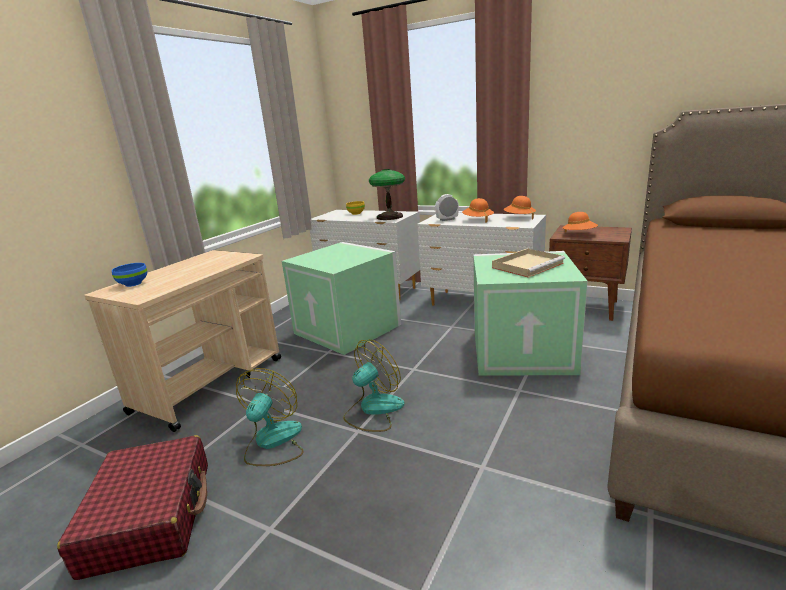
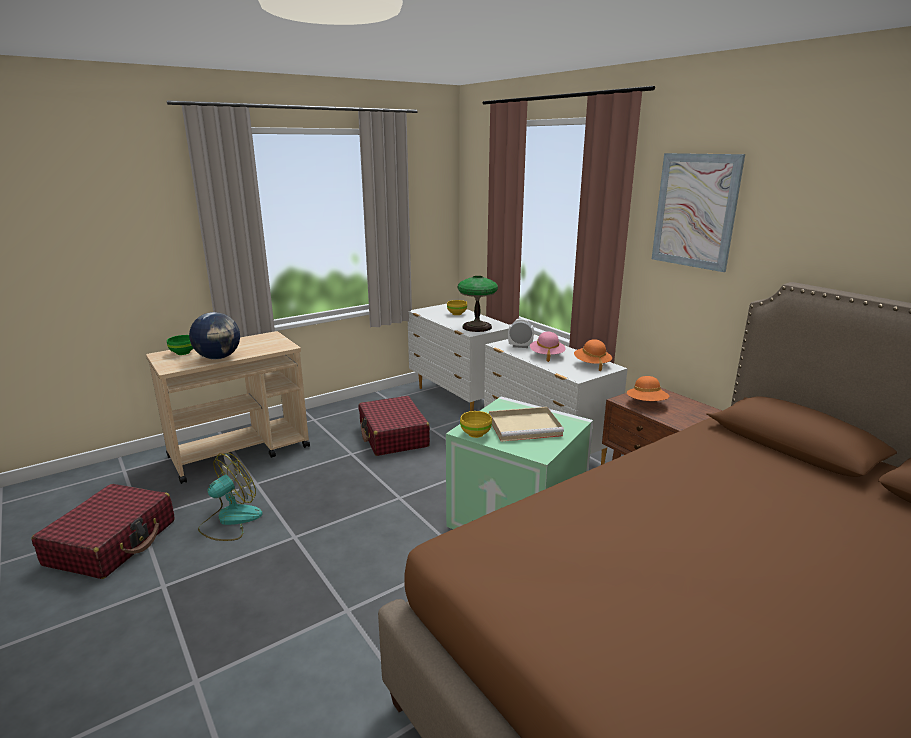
camera: 25 degrees right, 0 degrees up
blue bowl [112,263,147,287] -> green bowl [167,335,193,355]
green storage box [282,242,401,355] -> red suitcase [359,396,430,456]
fan [343,340,405,432] -> none
orange hat [462,198,494,223] -> pink hat [530,332,566,362]
none -> globe [189,312,240,359]
none -> yellow bowl [460,411,492,438]
none -> picture [652,153,745,272]

